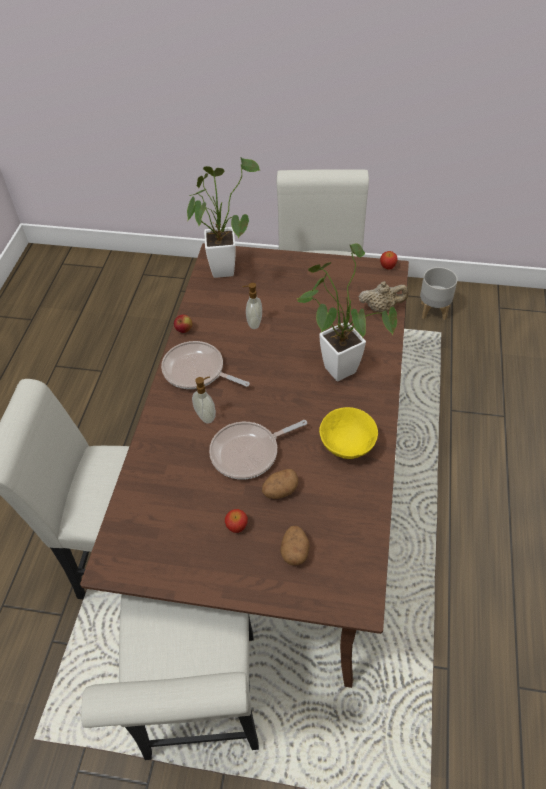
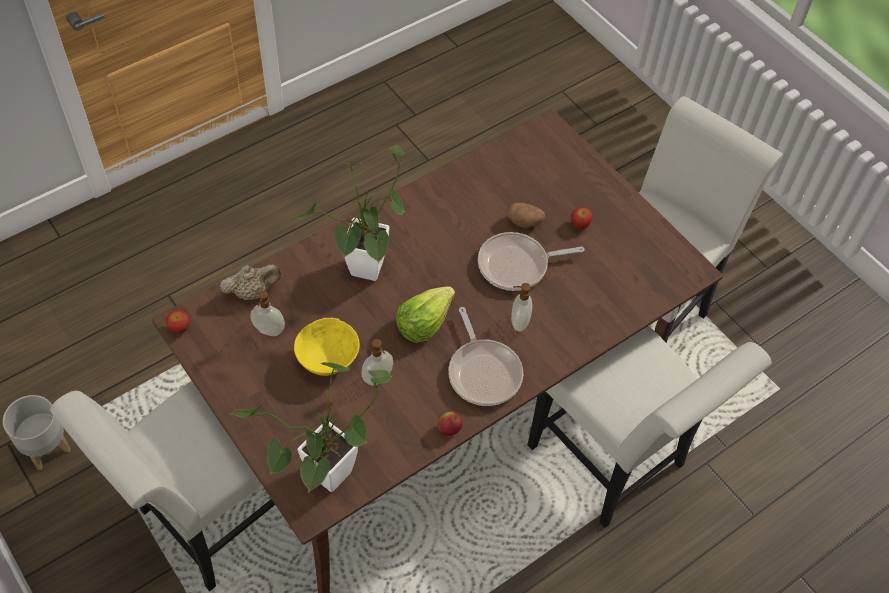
camera: 140 degrees left, 5 degrees up
frying pan [209,420,307,480] -> frying pan turned 150 degrees clockwise [478,232,584,291]
potato [280,526,310,566] -> none
yellow bowl [319,407,378,459] -> yellow bowl moved to [294,318,360,376]
beige teapot [359,281,408,312] -> beige teapot turned 120 degrees clockwise [220,264,281,300]
none -> soap dispenser [251,290,285,336]
none -> lettuce [396,286,455,343]

